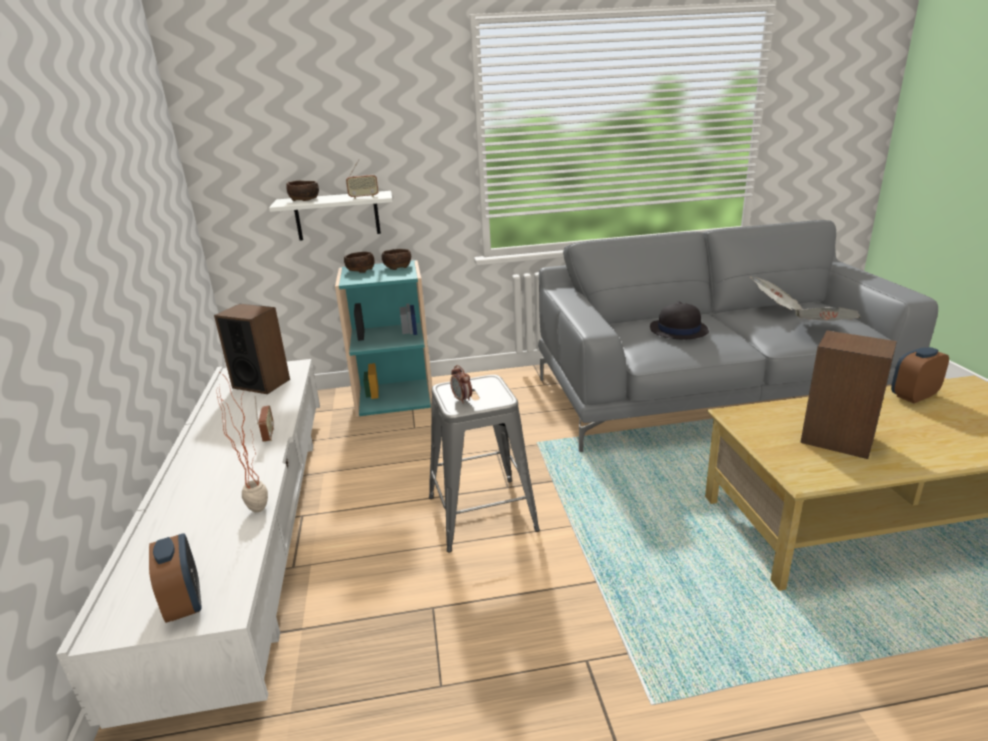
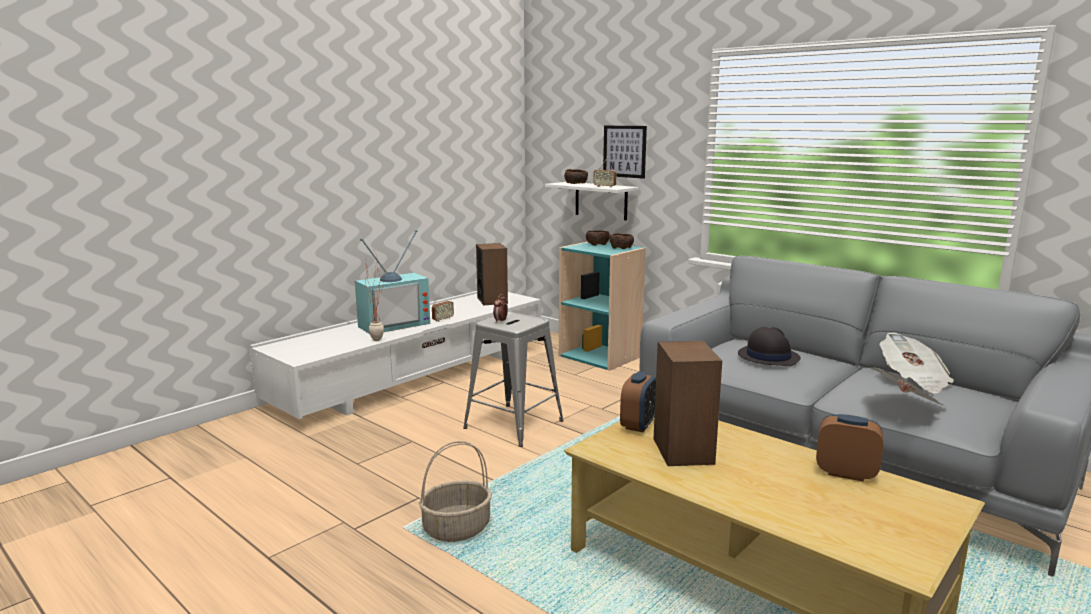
camera: 50 degrees right, 10 degrees down
alarm clock [149,533,201,623] -> alarm clock moved to [620,372,656,432]
none -> television [355,229,430,334]
none -> basket [419,441,492,542]
none -> picture [603,126,647,179]

